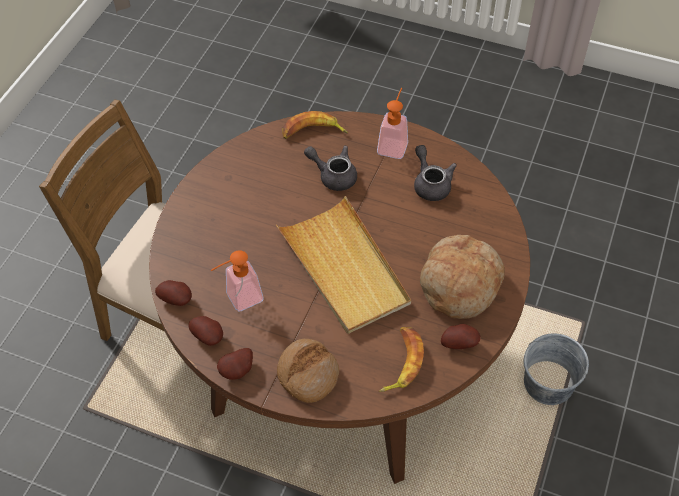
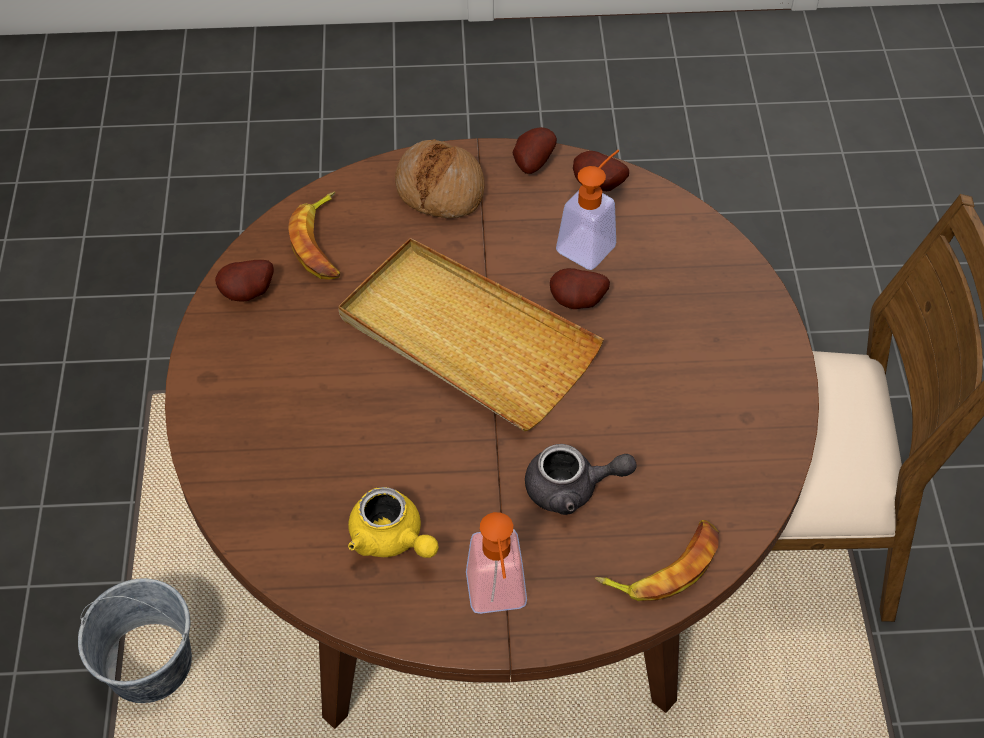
camera: 155 degrees right, 0 degrees up
potato [155,280,192,306] -> potato moved to [550,268,610,309]
grey teapot [414,145,457,201] -> yellow teapot [348,487,439,558]
bread [420,235,505,319] -> none

